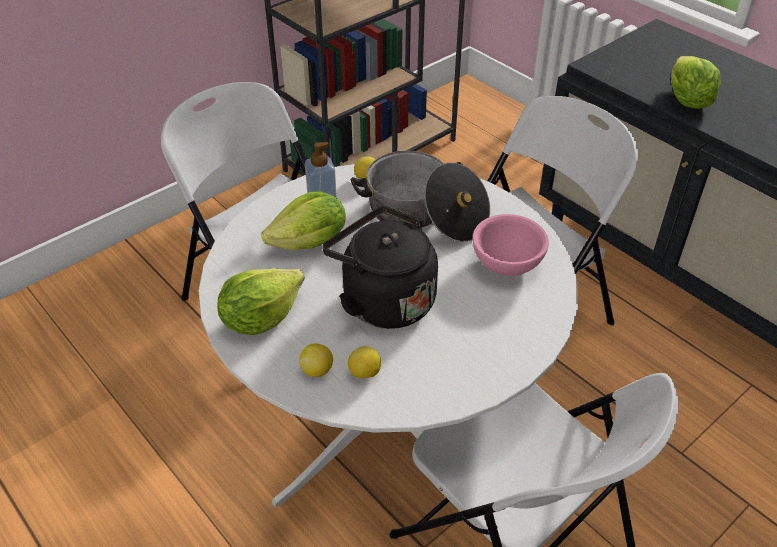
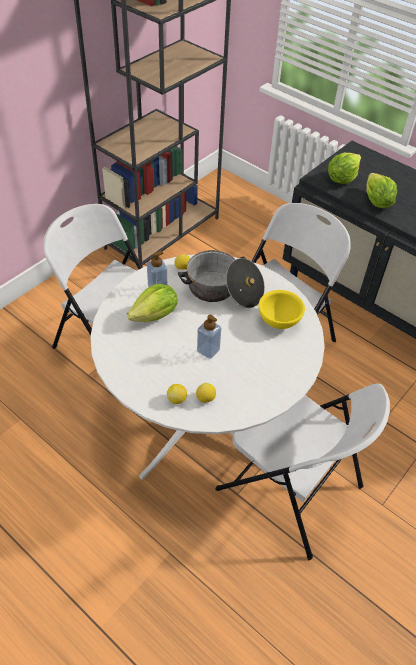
camera: 10 degrees left, 5 degrees up
lettuce [217,268,305,335] -> lettuce moved to [328,153,361,184]
black kettle [322,206,438,329] -> soap dispenser [197,315,221,359]
pink bowl [472,214,549,276] -> yellow bowl [258,290,305,329]

